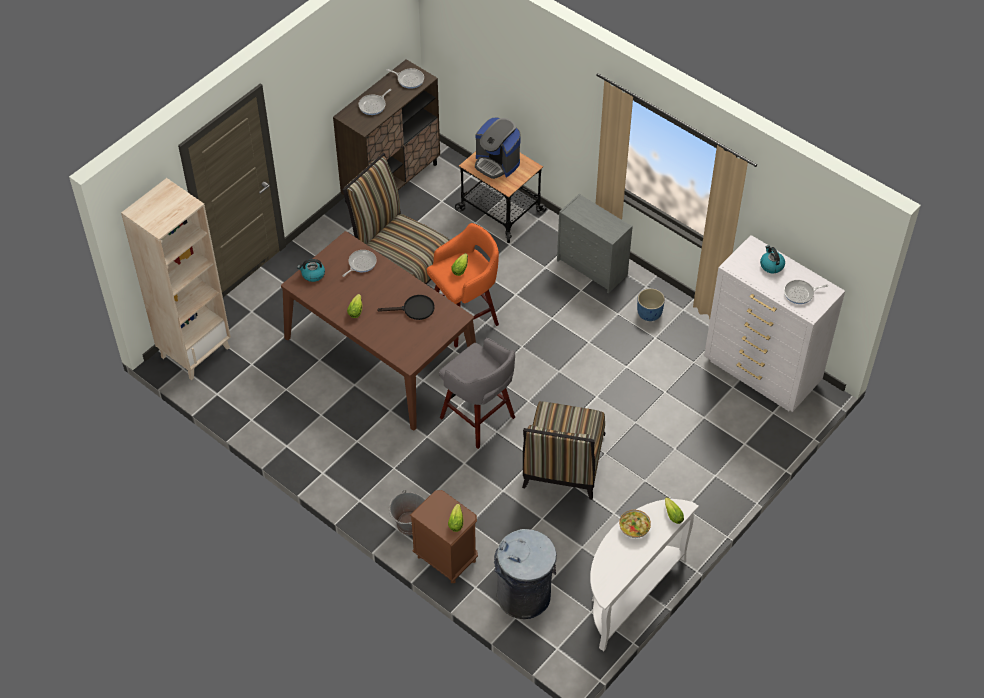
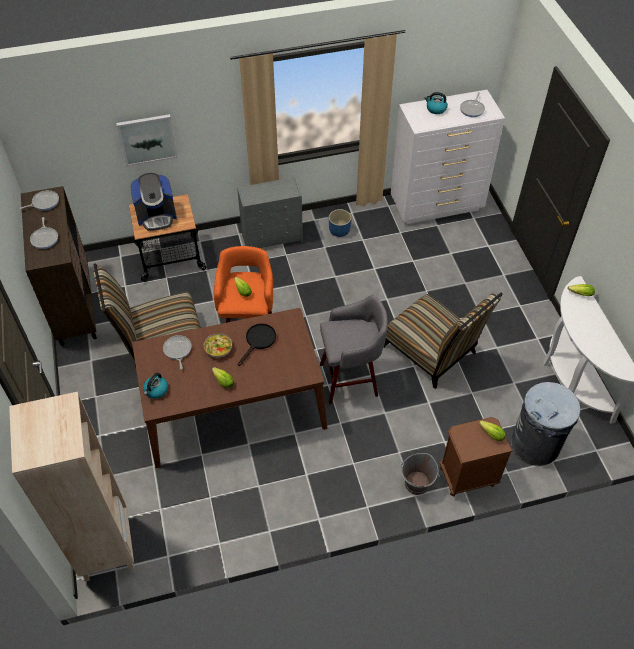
camera: 55 degrees left, 0 degrees up
bowl [619,510,651,538] -> bowl moved to [204,333,232,358]
none -> picture [116,114,178,167]

